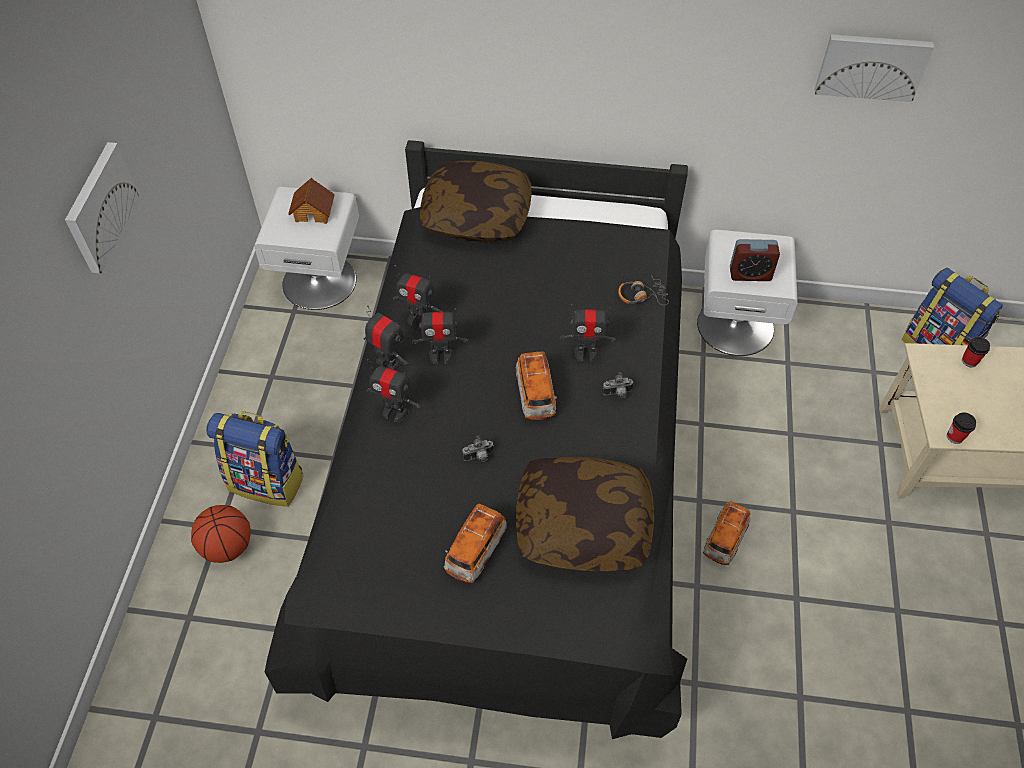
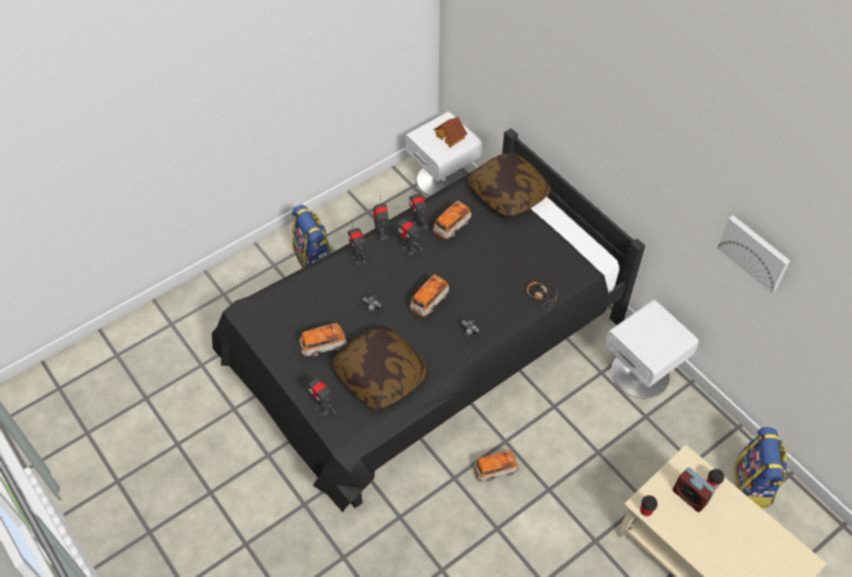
camera: 45 degrees right, 0 degrees up
picture [65,142,139,273] -> none
basketball [191,505,251,563] -> none
toy robot [560,304,616,362] -> toy robot moved to [308,372,336,416]
alarm clock [730,239,780,281] -> alarm clock moved to [673,468,715,512]
none -> toy car [433,201,472,240]

